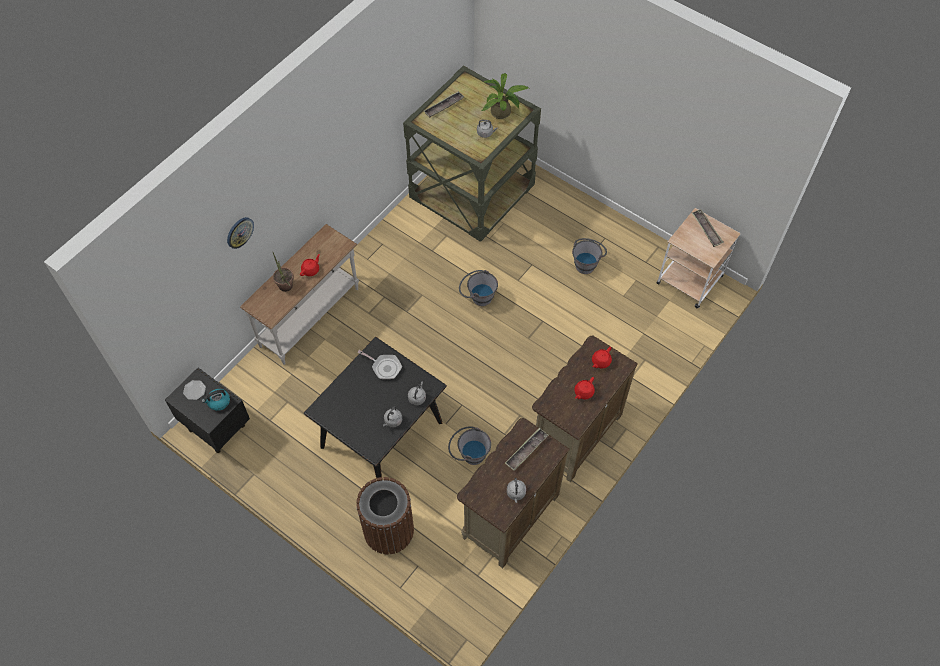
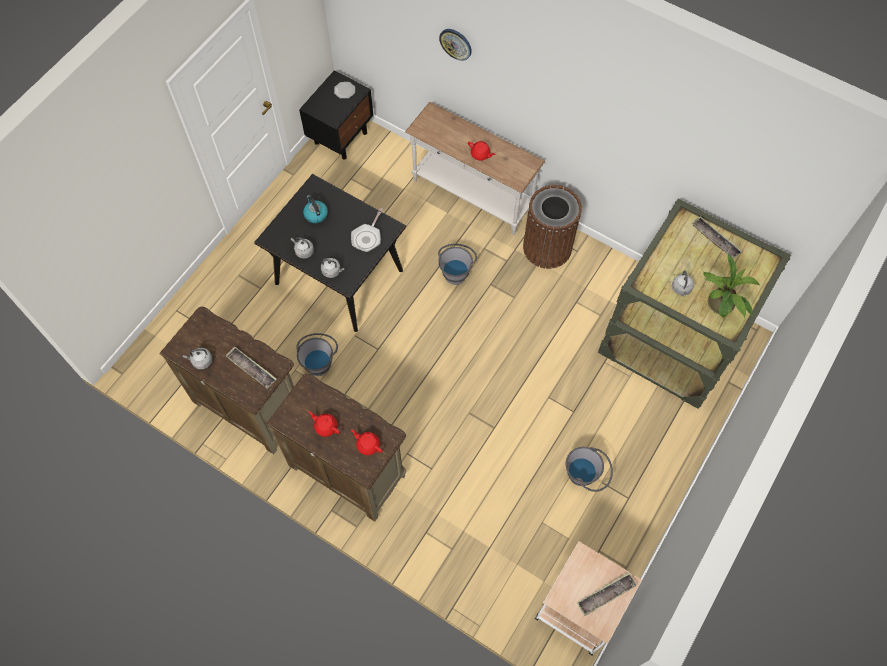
camera: 85 degrees right, 5 degrees up
kettle [202,389,230,411] -> kettle moved to [303,195,328,223]
potted plant [273,253,294,292] -> none
brown trash can [356,477,414,555] -> brown trash can moved to [523,185,582,269]
grey bucket [459,270,498,306] -> grey bucket moved to [438,244,477,285]

